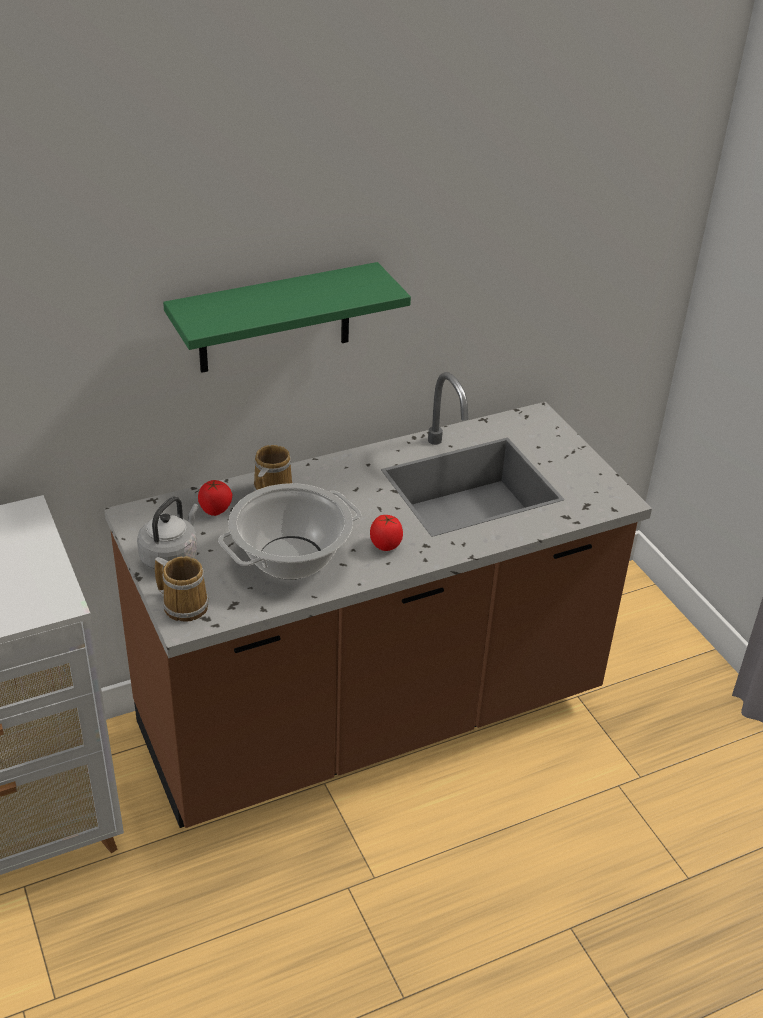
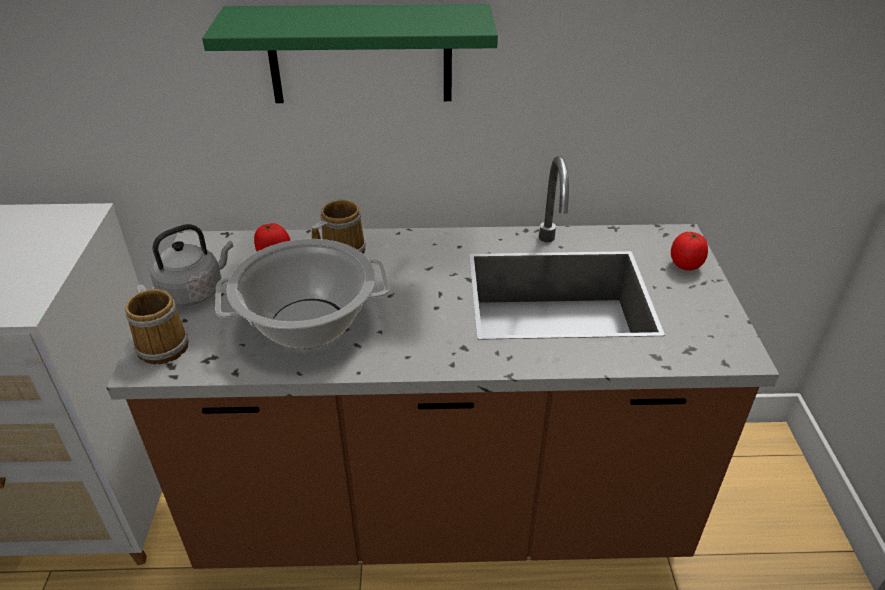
camera: 25 degrees right, 0 degrees up
tomato [370,515,403,551] -> tomato moved to [671,231,708,271]

